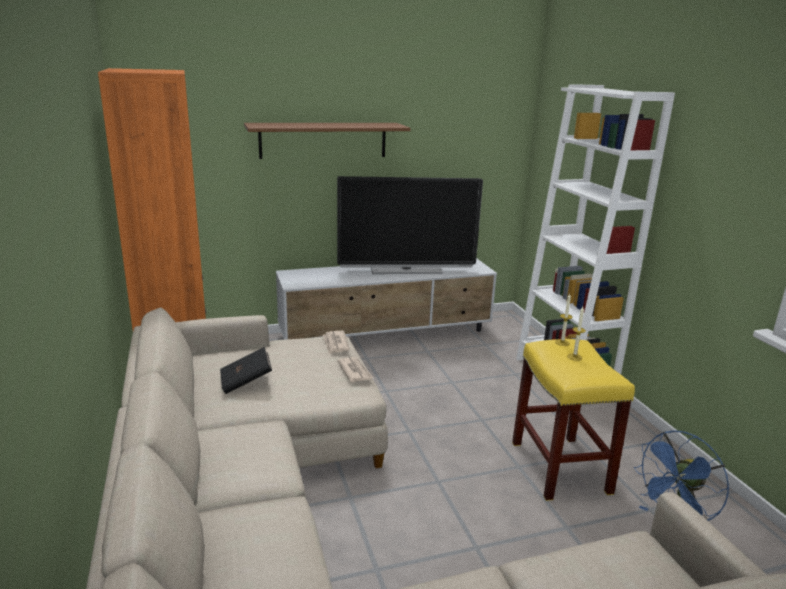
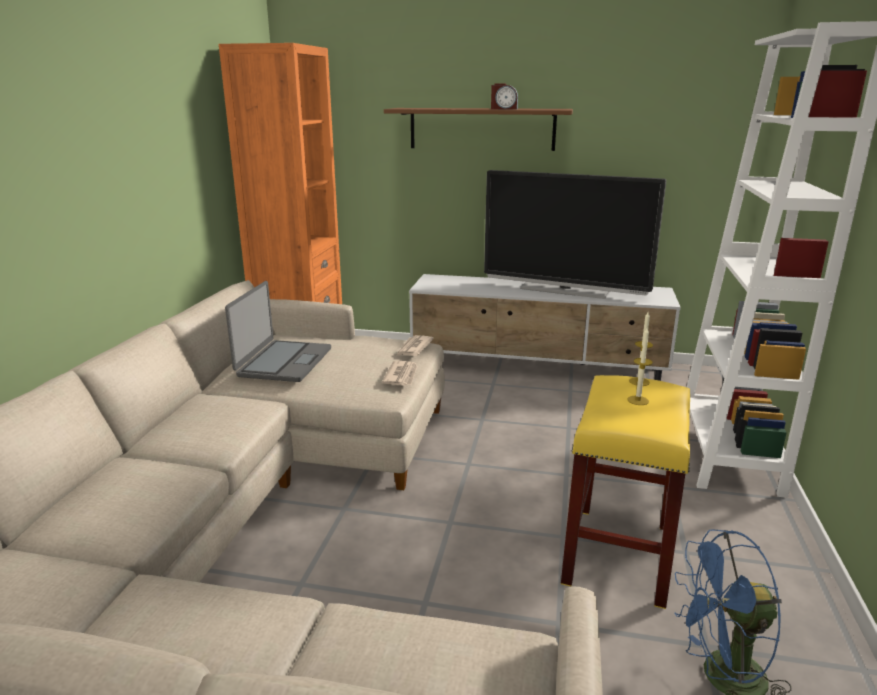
camera: 30 degrees right, 0 degrees up
black book [220,347,272,394] -> laptop [225,281,331,382]
none -> alarm clock [491,84,518,109]

